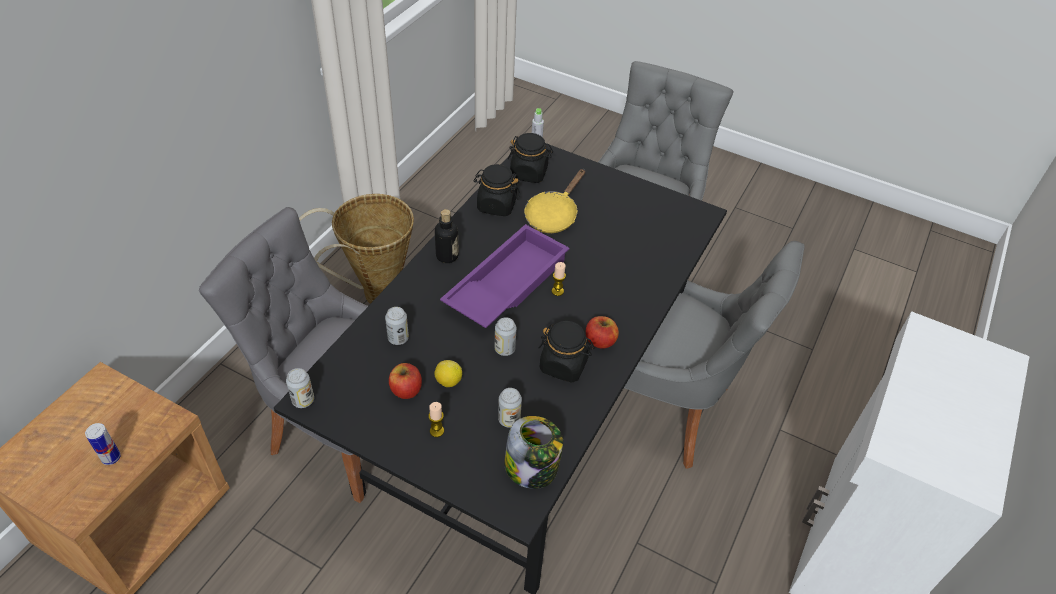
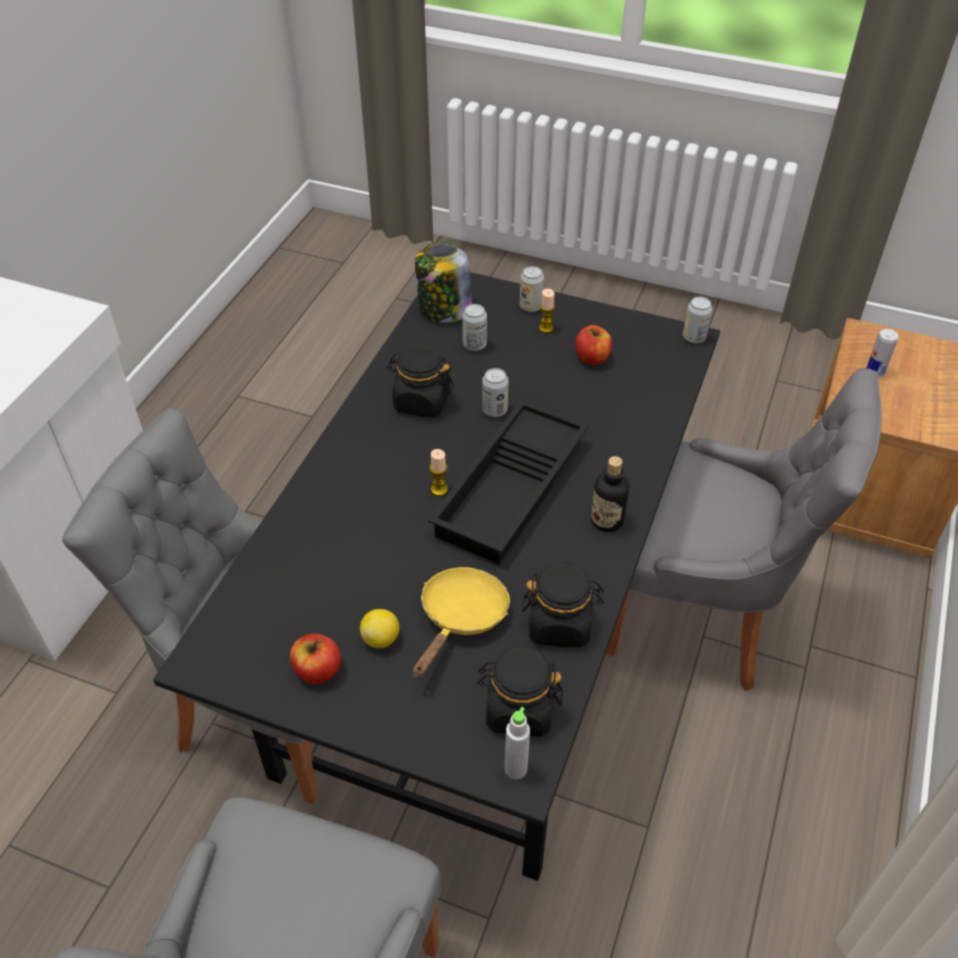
camera: 175 degrees right, 0 degrees up
basket [299,194,414,304] -> none
can [385,307,409,345] -> can moved to [520,266,544,312]
lemon [434,360,462,387] -> lemon moved to [360,609,399,648]
purple tray [440,224,570,328] -> black tray [428,400,589,564]
apple [586,316,619,349] -> apple moved to [290,634,341,684]

